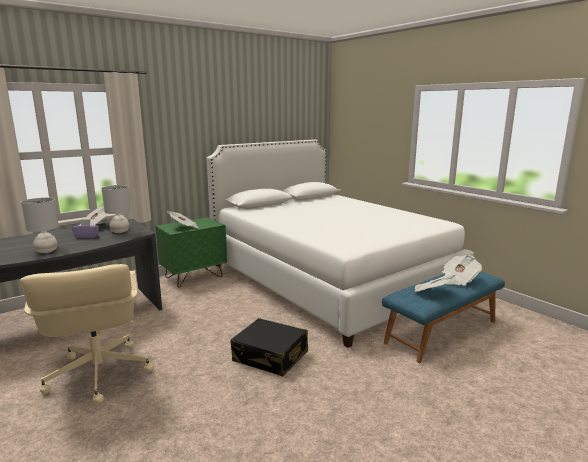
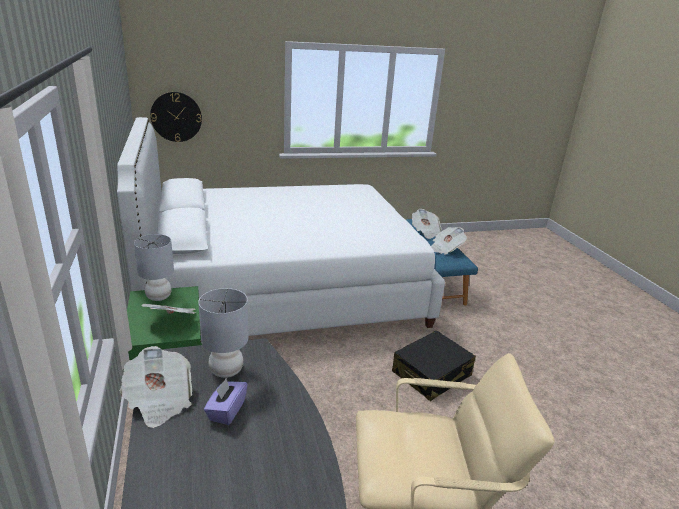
camera: 70 degrees left, 10 degrees up
grey table lamp [21,198,59,253] -> grey table lamp moved to [134,234,174,301]
none -> wall clock [150,92,202,142]

